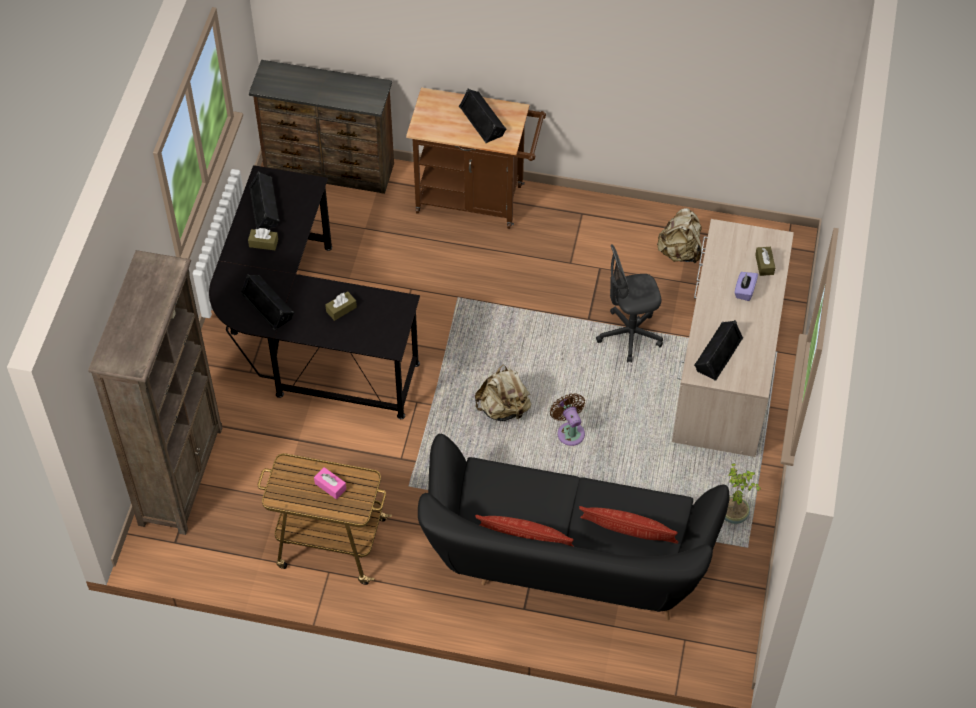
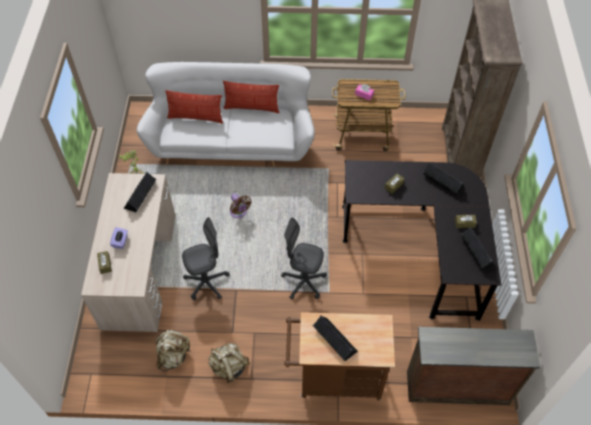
camera: 170 degrees right, 0 degrees up
black sofa [418,434,729,620] -> white sofa [137,62,315,167]
beige backpack [475,364,531,421] -> beige backpack moved to [208,343,250,383]
none -> grey office chair [281,218,327,300]

